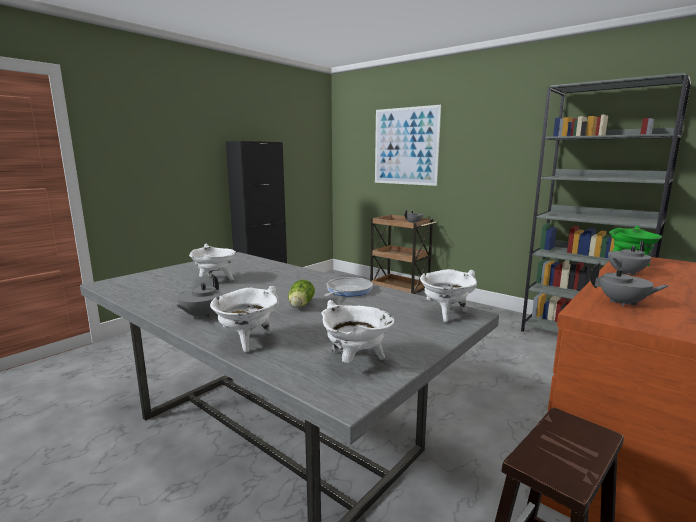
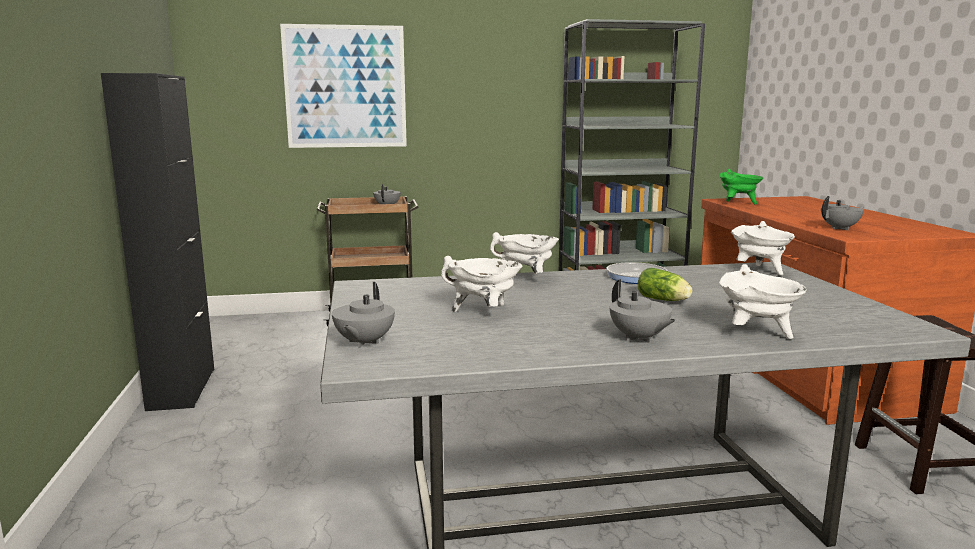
camera: 50 degrees left, 0 degrees up
white cooking pot [321,300,394,363] -> white cooking pot moved to [490,232,559,274]
grey teapot [608,240,651,275] -> grey teapot moved to [332,282,395,348]

